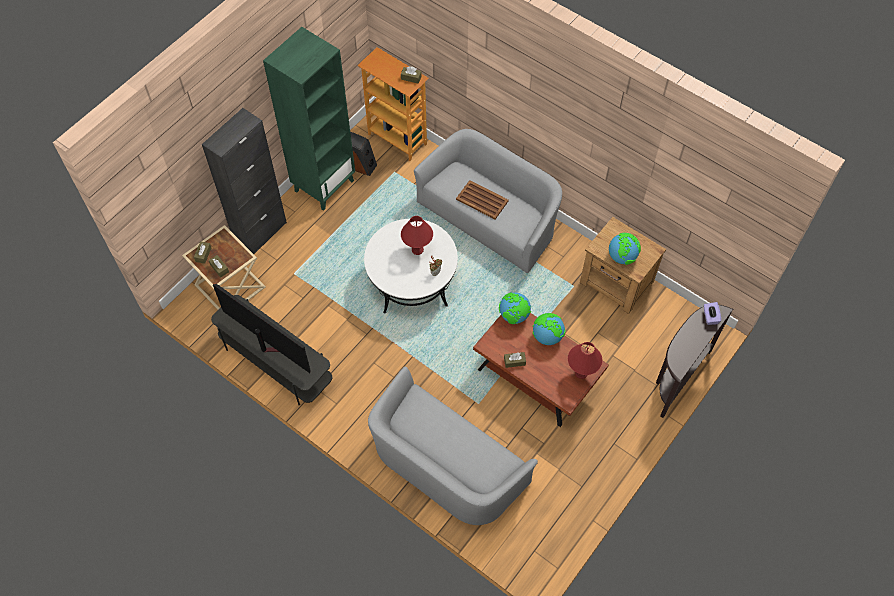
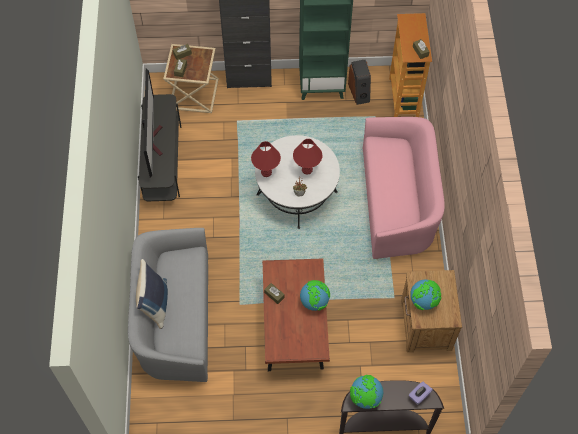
camera: 50 degrees right, 0 degrees up
grey sofa [414,129,562,273] -> pink sofa [363,117,445,259]
brown tray [456,180,509,219] -> none
globe [499,292,531,324] -> globe moved to [350,375,383,409]
red table lamp [568,342,602,379] -> red table lamp moved to [251,141,281,177]
none -> blue pillow [136,259,168,329]

